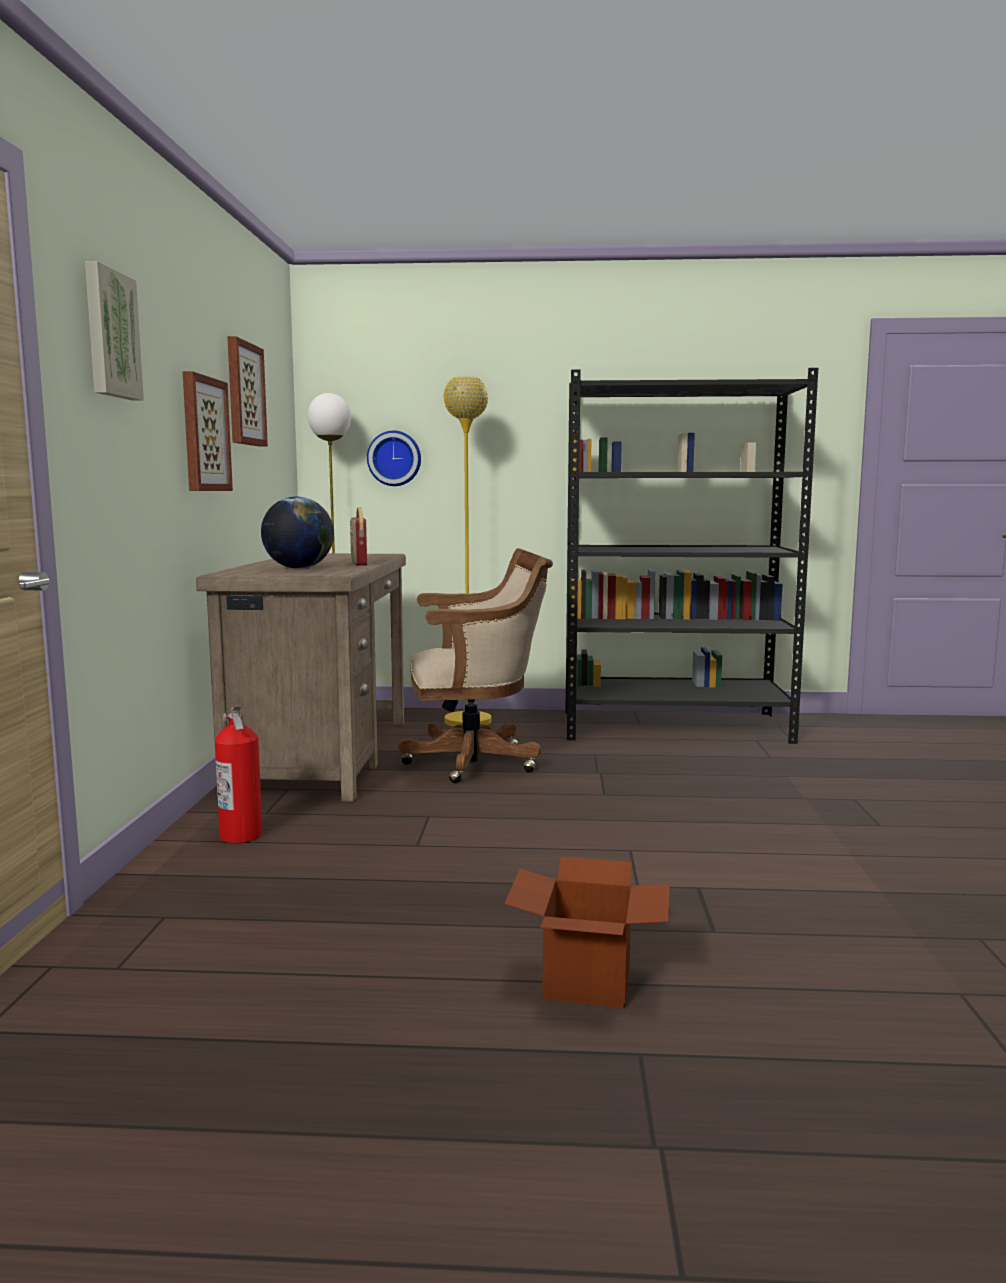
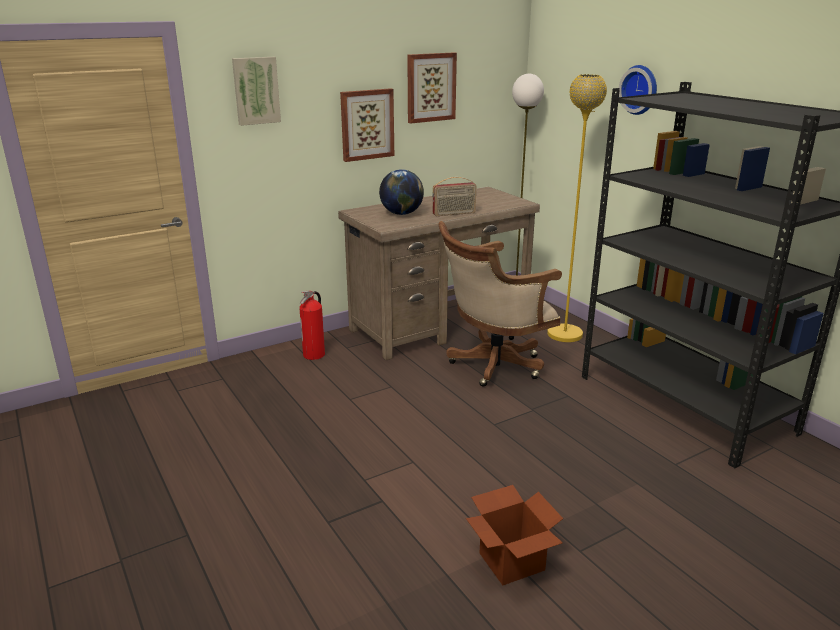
camera: 55 degrees right, 15 degrees up
radio [350,507,367,566] -> radio turned 150 degrees counterclockwise [432,177,476,216]
wall clock [367,431,421,486] -> wall clock moved to [619,65,657,115]
office chair [398,548,553,783] -> office chair turned 105 degrees clockwise [438,221,562,387]
cardboard box [504,857,670,1008] -> cardboard box moved to [466,485,563,585]

